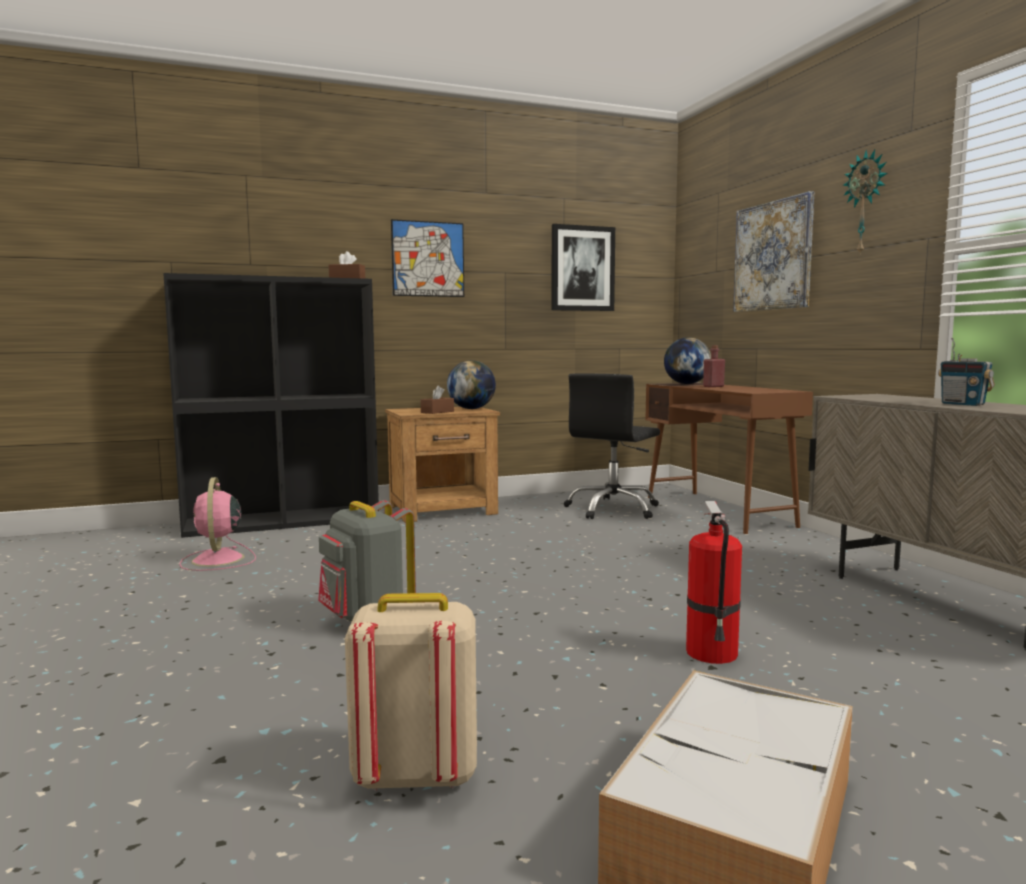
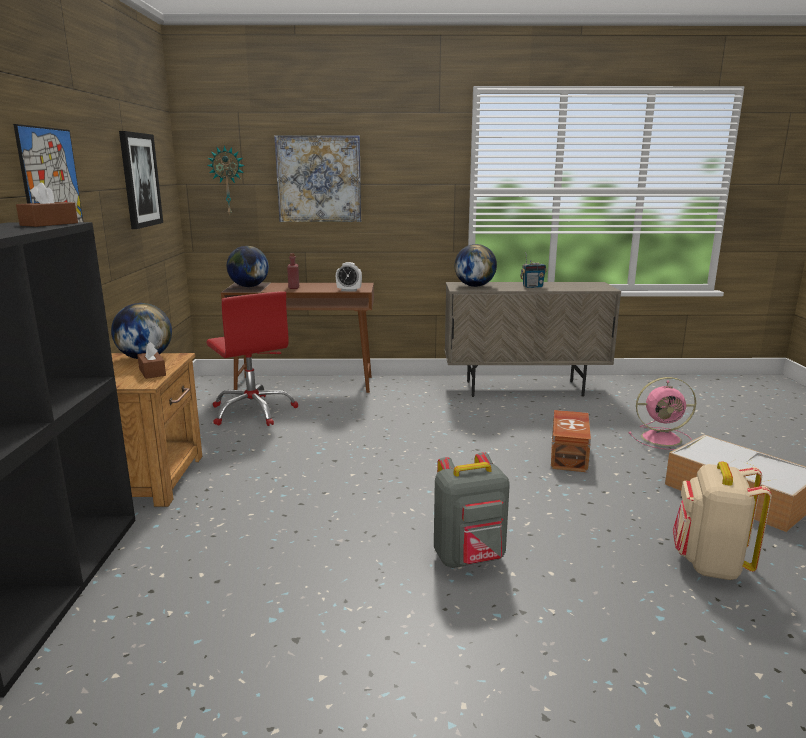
camera: 70 degrees left, 10 degrees up
pink fan [179,477,256,571] -> pink fan moved to [629,377,696,450]
black office chair [563,373,660,519] -> red office chair [206,291,298,426]
fire extinguisher [686,501,742,664] -> brown storage box [551,410,591,473]
wall clock [843,150,888,253] -> wall clock moved to [207,145,245,215]
none -> alarm clock [336,262,362,292]
none -> globe [455,244,497,287]

